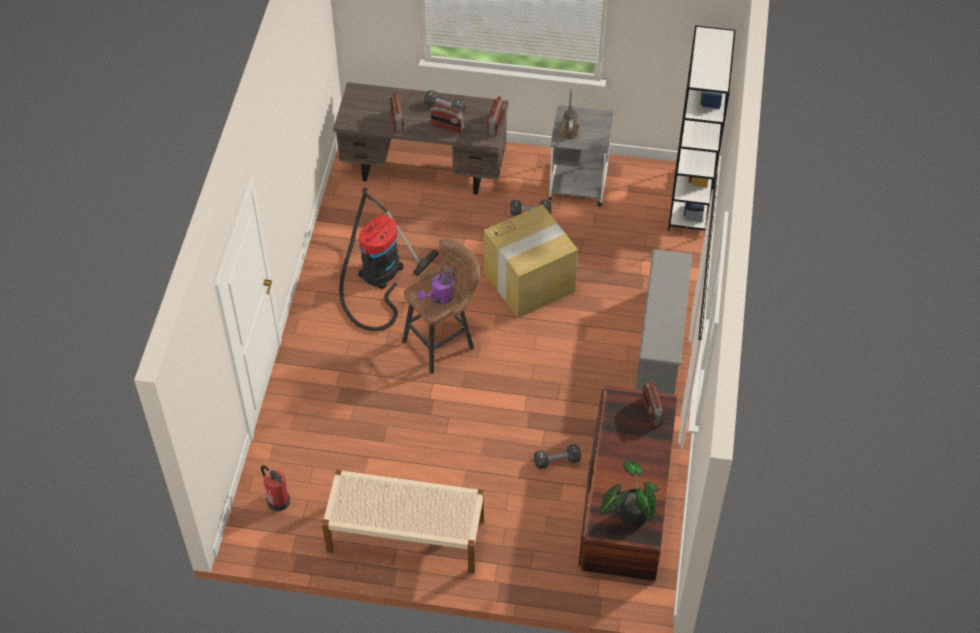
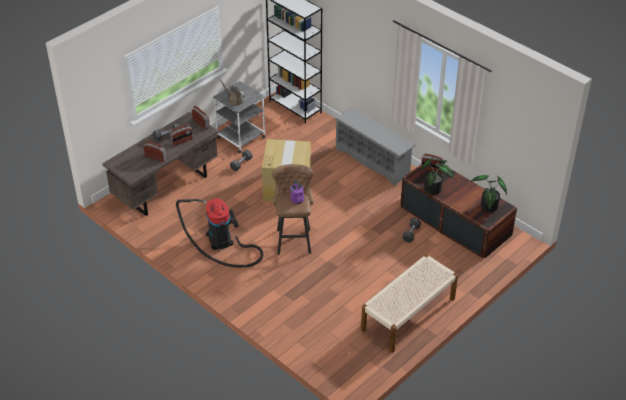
camera: 55 degrees left, 10 degrees down
fire extinguisher [261,465,290,511] -> none
none -> potted plant [419,158,454,195]

